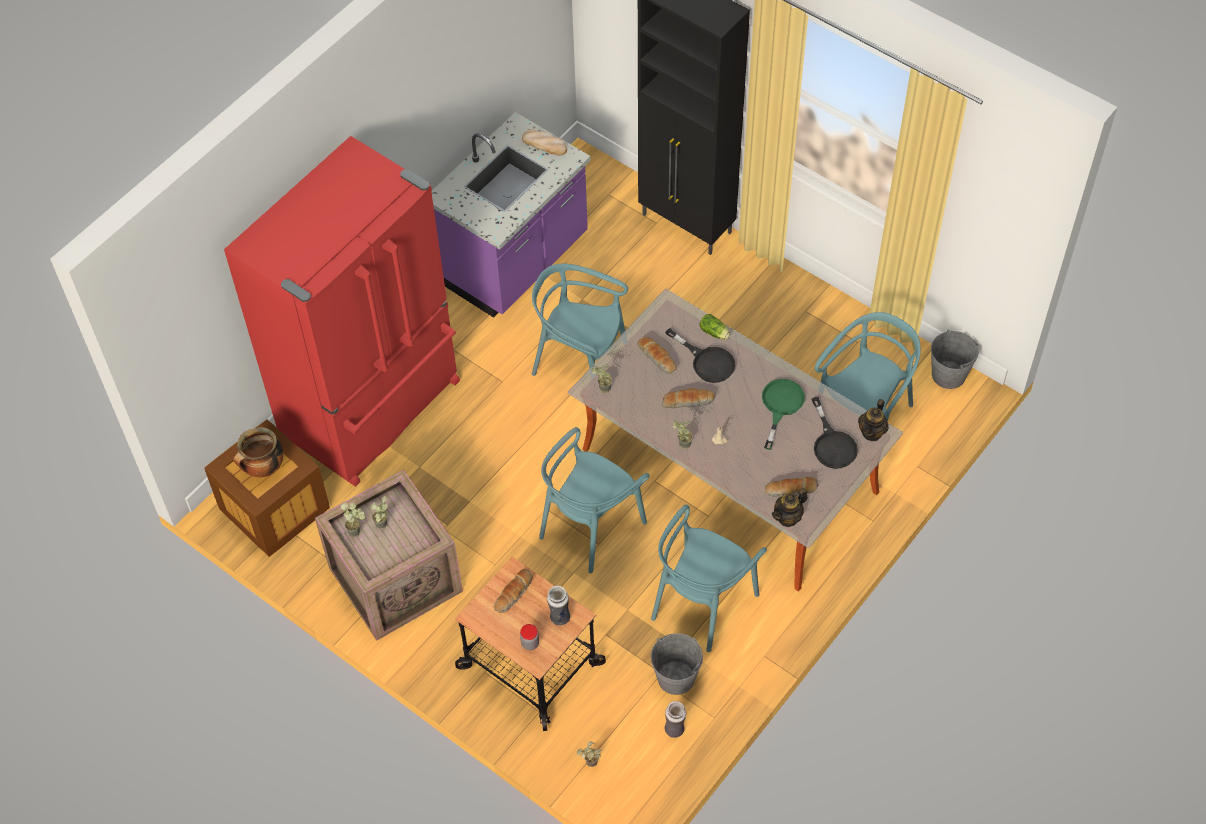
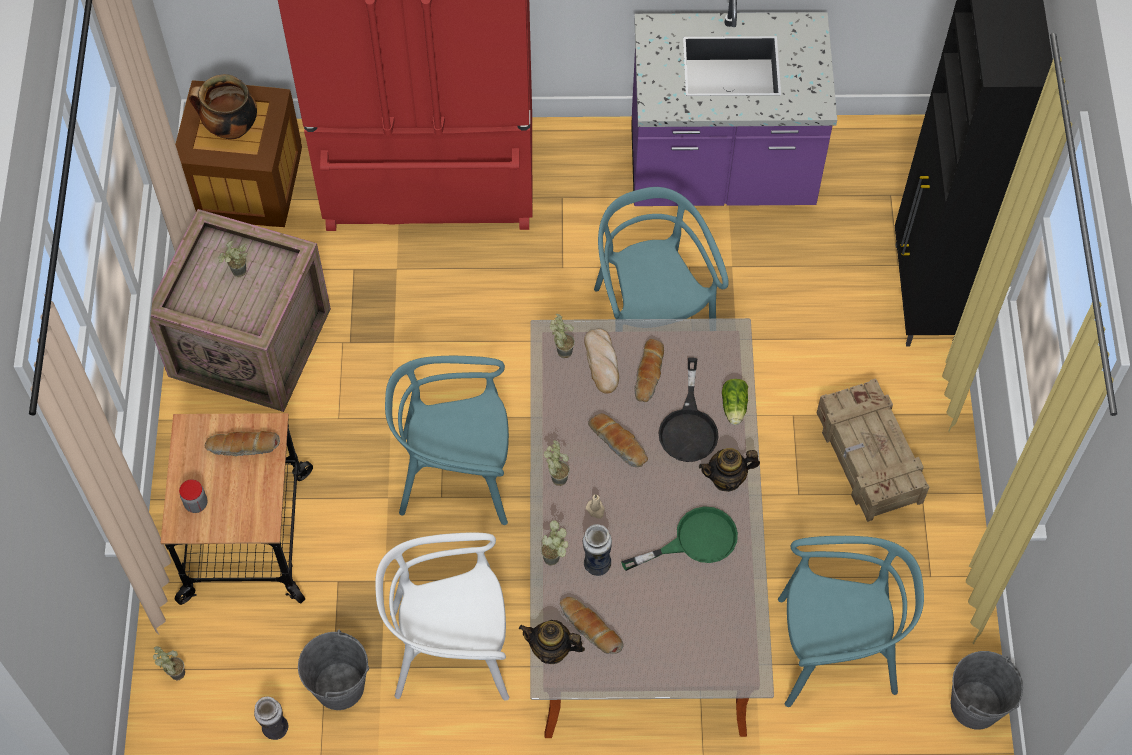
camera: 50 degrees right, 5 degrees up
potted plant [341,503,365,537] -> potted plant moved to [541,520,568,566]
bread [522,129,567,155] -> bread moved to [584,329,619,394]
vase [547,586,570,626] -> vase moved to [583,524,612,576]
turquoise chair [651,505,767,652] -> white chair [375,532,509,700]
black frying pan [812,397,858,469] -> none
teapot [858,399,889,441] -> teapot moved to [699,448,760,492]
none -> crate [817,378,929,522]

